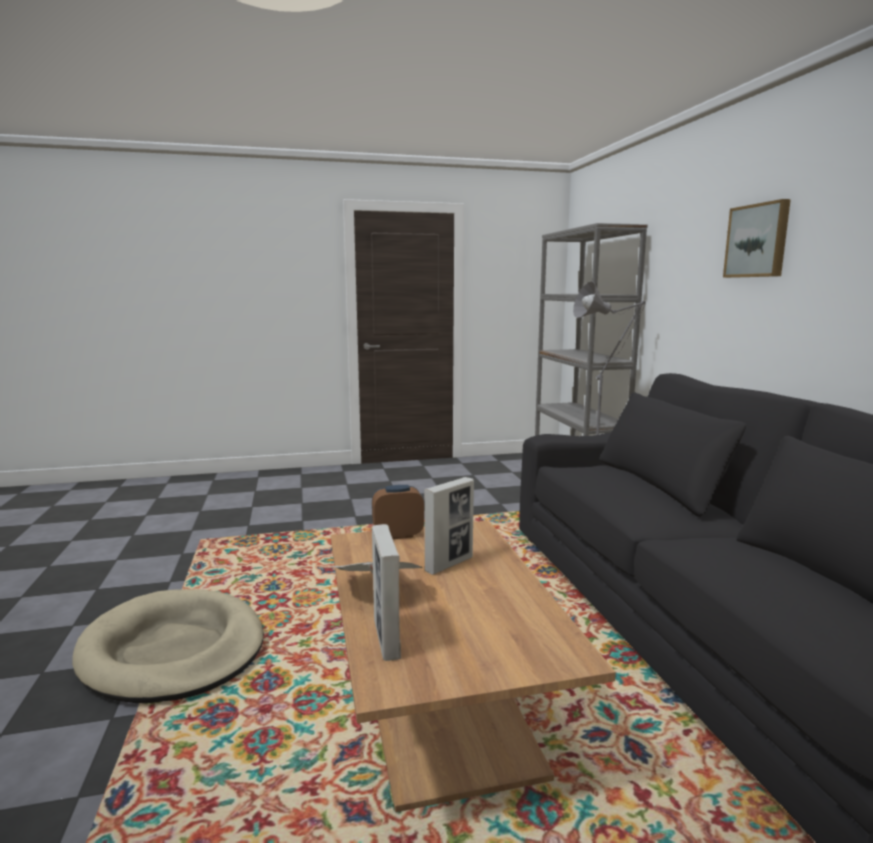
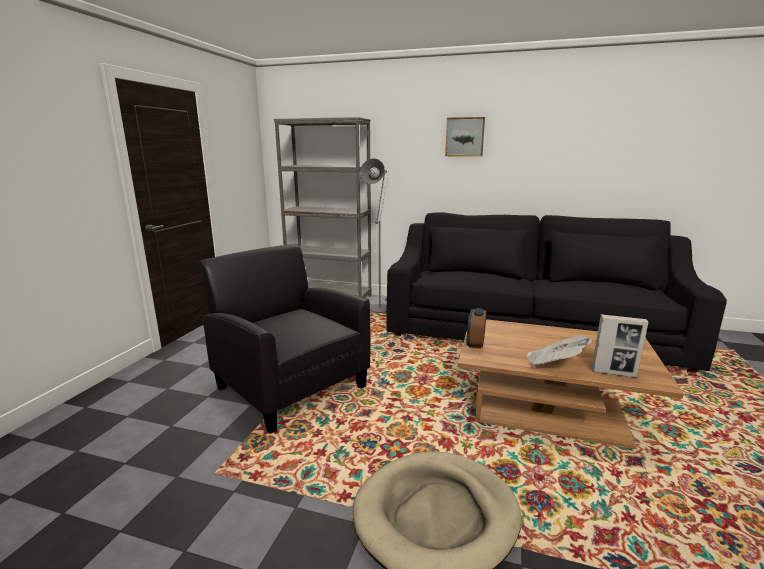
camera: 60 degrees left, 5 degrees up
picture frame [424,477,474,575] -> none
none -> black armchair [198,244,370,434]

